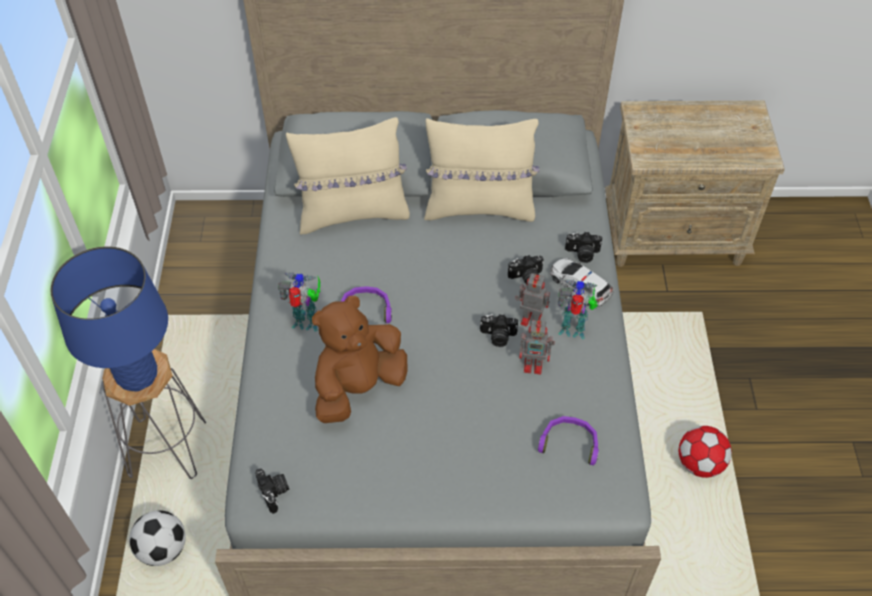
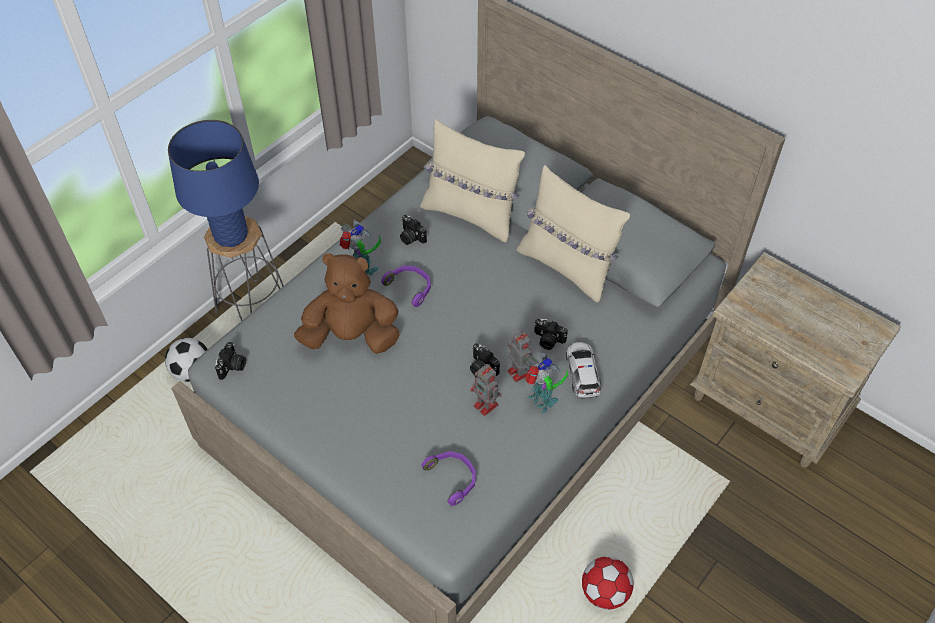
camera: 40 degrees right, 0 degrees up
camera [565,232,602,263] -> camera moved to [400,215,427,245]

